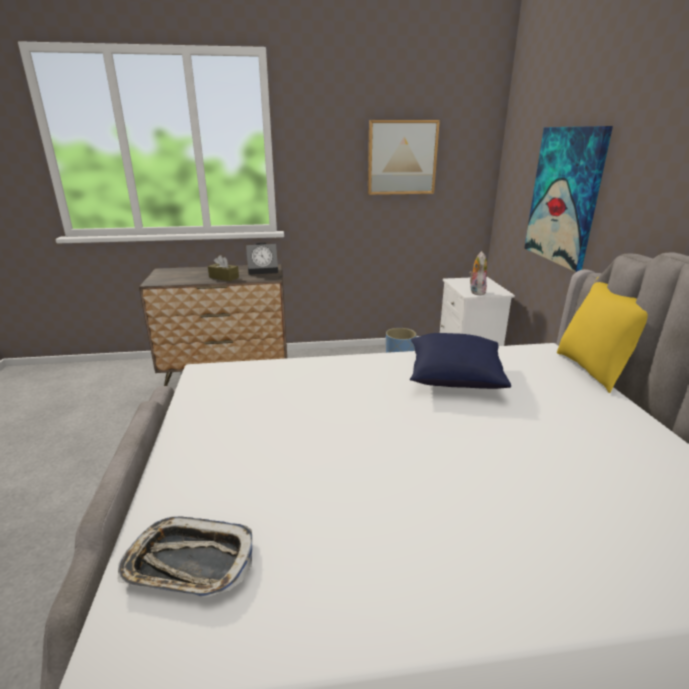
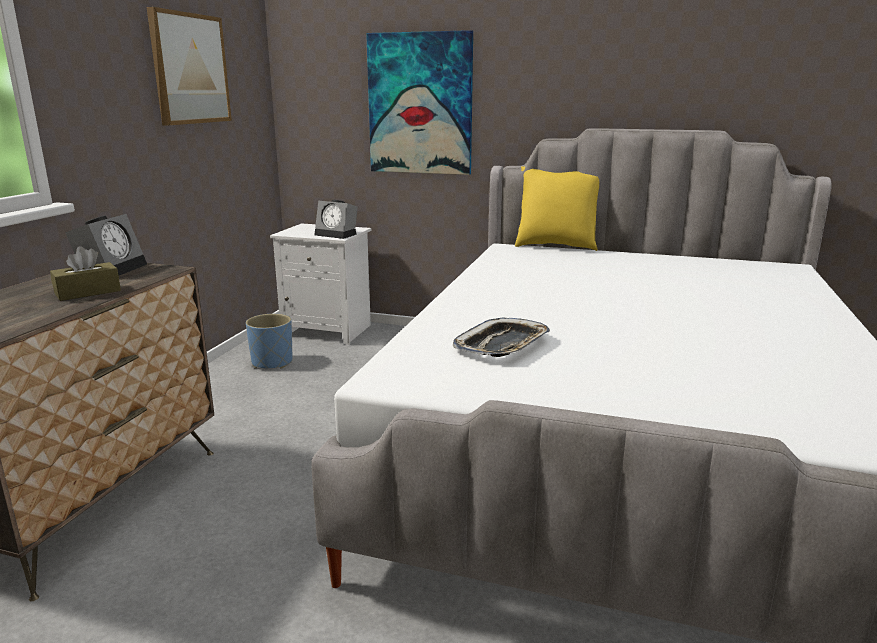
camera: 65 degrees left, 5 degrees down
tray [118,517,252,597] -> tray moved to [453,318,550,357]
blue pillow [410,333,511,389] -> none
plush toy [469,251,487,295] -> alarm clock [314,200,358,239]

